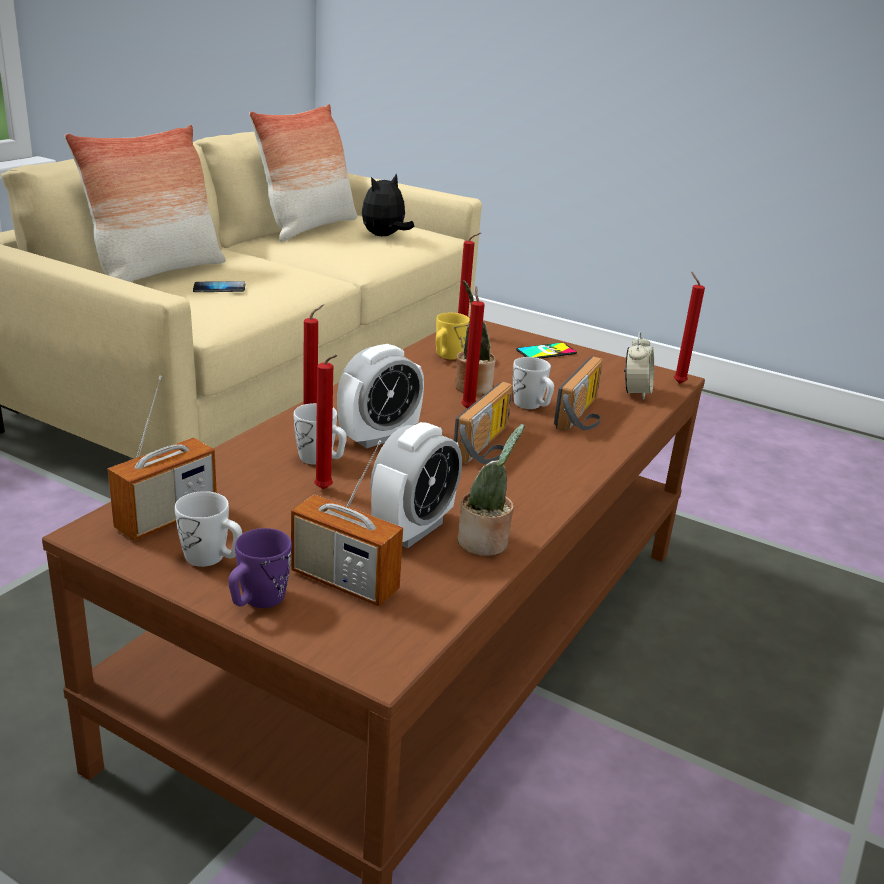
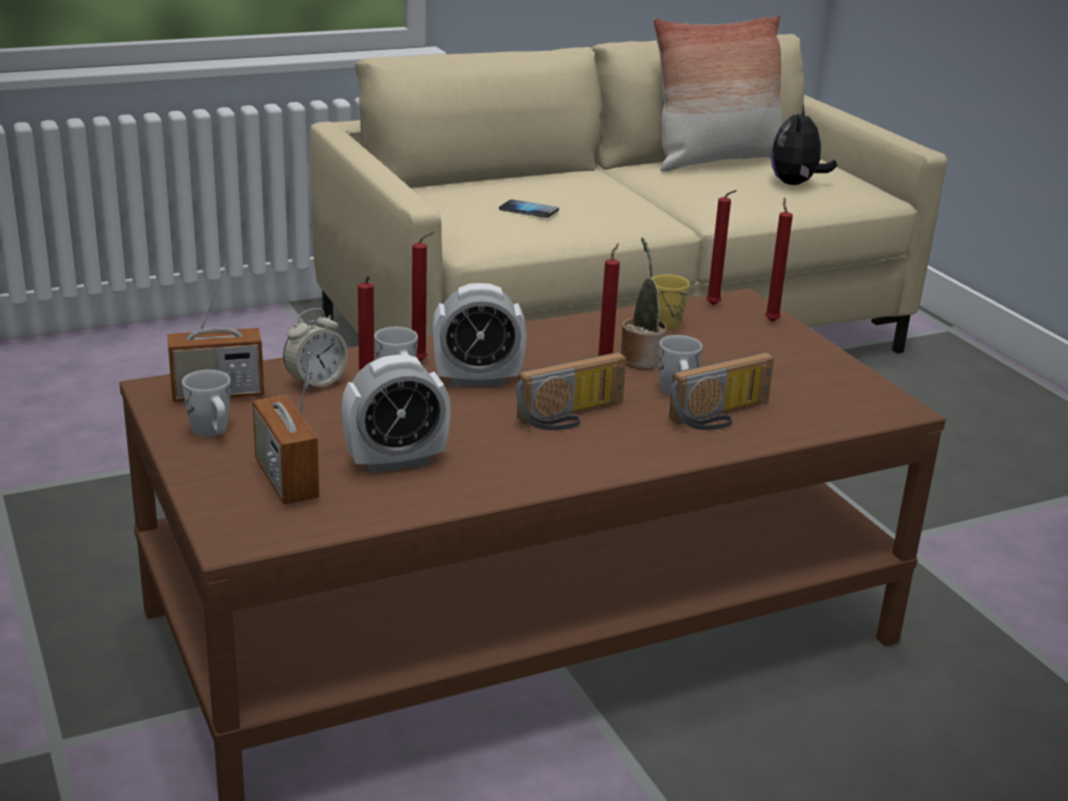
camera: 35 degrees right, 0 degrees up
pillow [65,125,226,282] -> none
purple mug [228,528,292,608] -> none
plush toy [362,173,414,236] -> plush toy turned 60 degrees counterclockwise [771,106,837,185]
potted plant [457,424,525,556] -> none
phone [516,343,577,359] -> none
alarm clock [624,332,654,400] -> alarm clock moved to [283,308,348,390]
red candle [674,272,705,384] -> red candle moved to [765,197,793,322]

